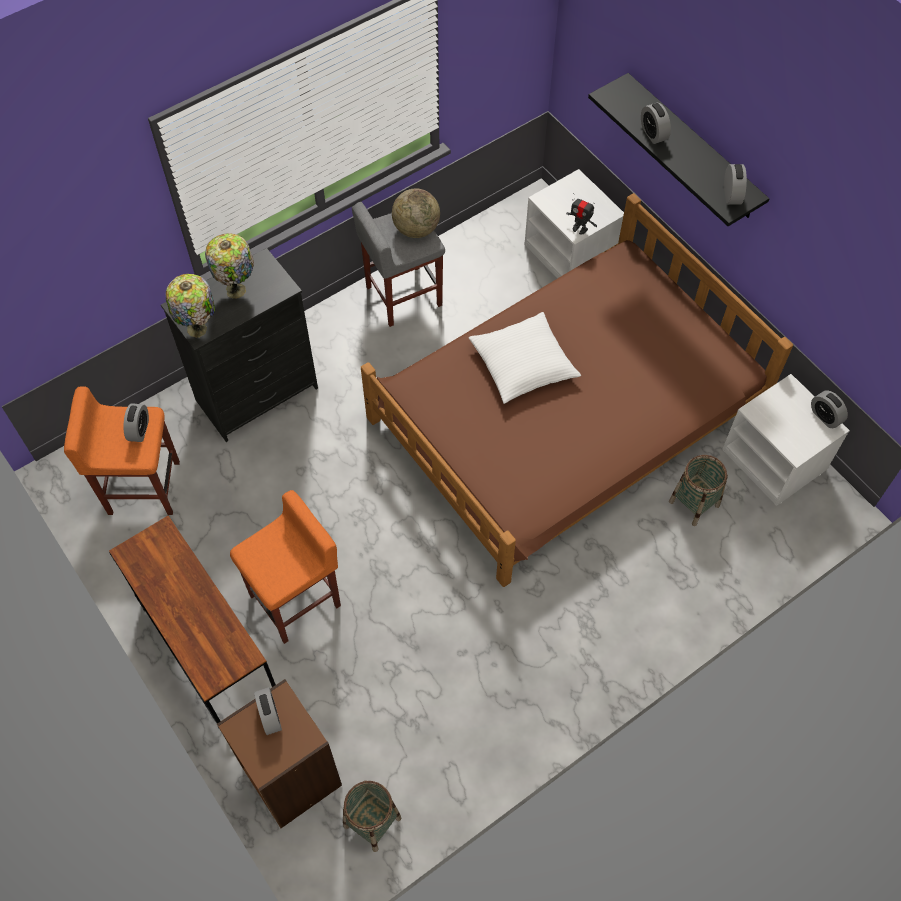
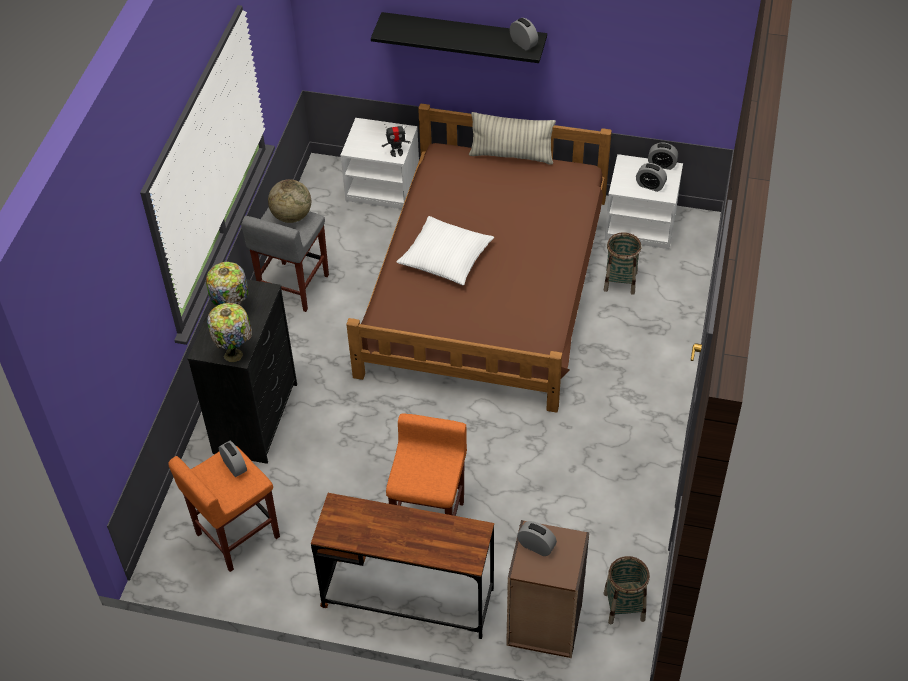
camera: 40 degrees left, 10 degrees down
alarm clock [641,103,671,144] -> alarm clock moved to [636,163,667,192]
none -> pillow [469,112,556,165]

